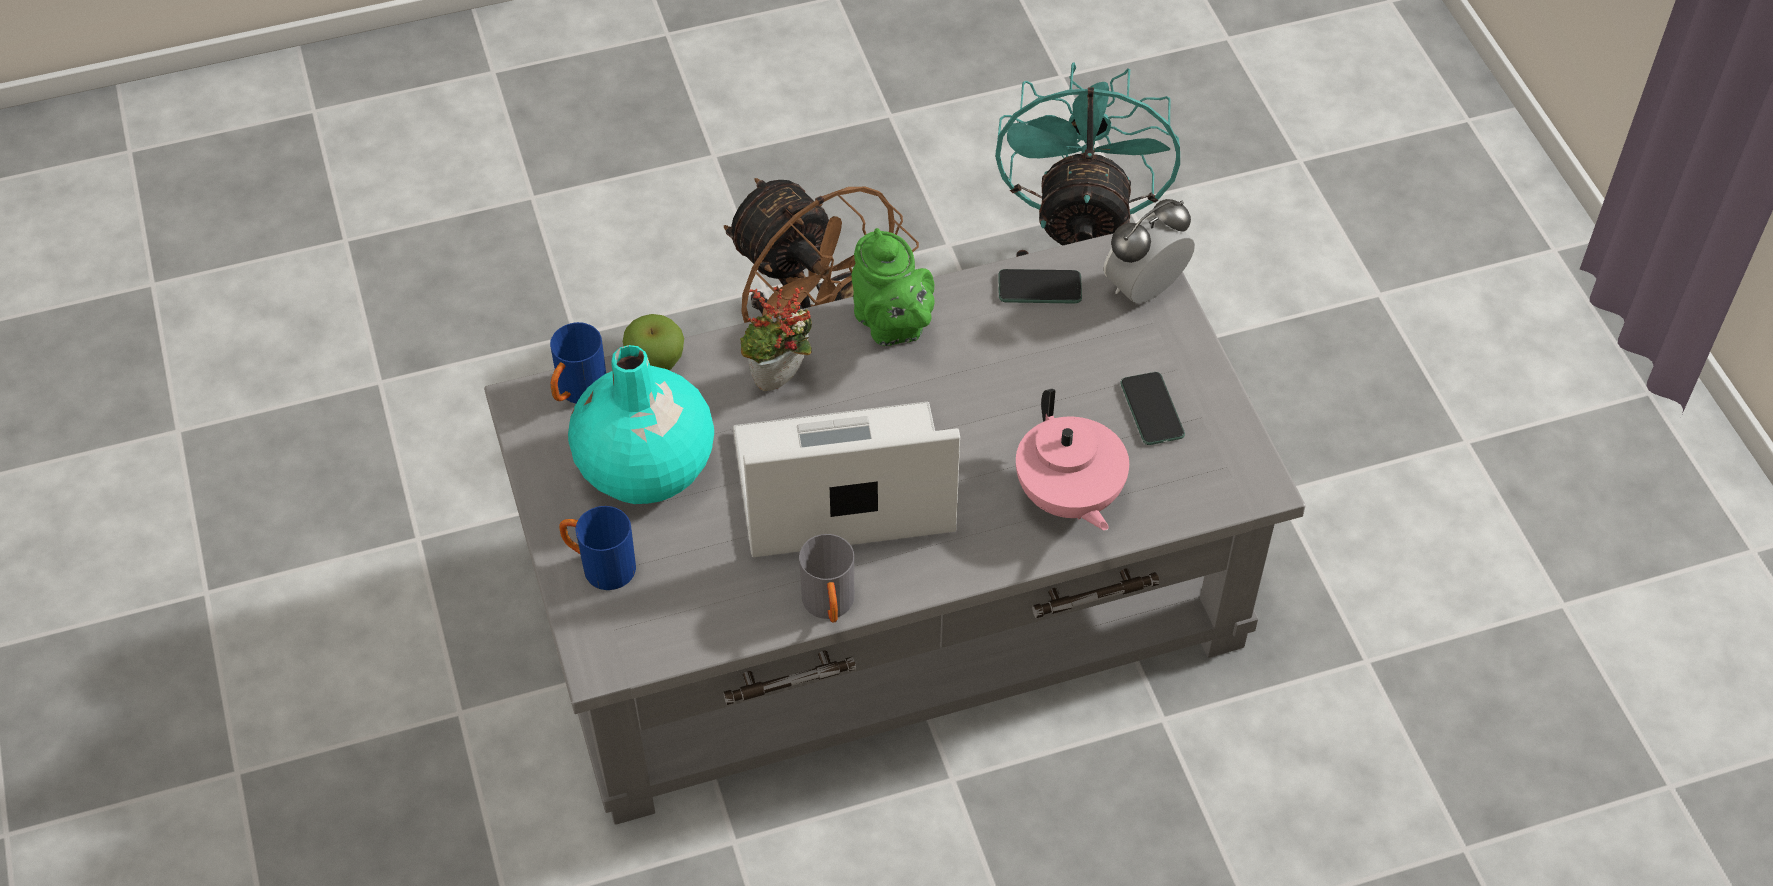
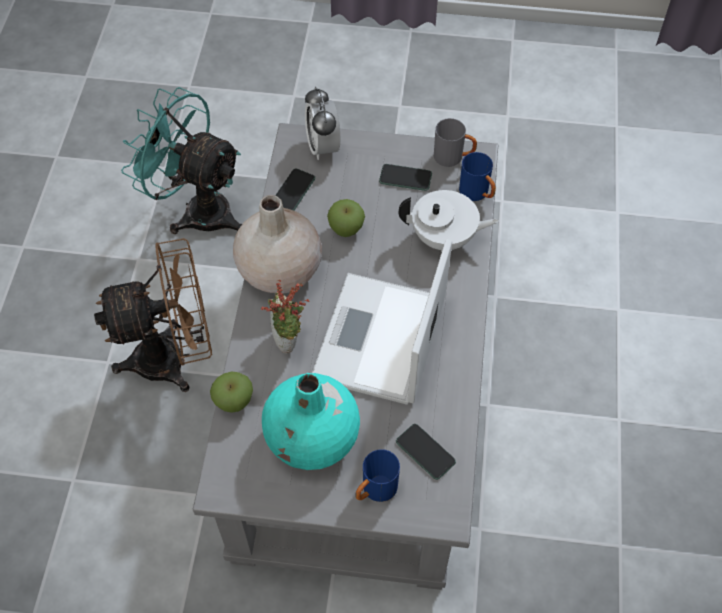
camera: 65 degrees left, 5 degrees up
blue mug [550,322,606,404] -> blue mug moved to [459,152,496,201]
grey mug [799,534,854,623] -> grey mug moved to [434,118,477,167]
green teapot [852,228,935,346] -> beige vase [233,195,322,294]
pink teapot [1016,389,1129,531] -> white teapot [399,190,499,252]
none -> apple [327,199,365,237]
none -> phone [396,424,456,480]

